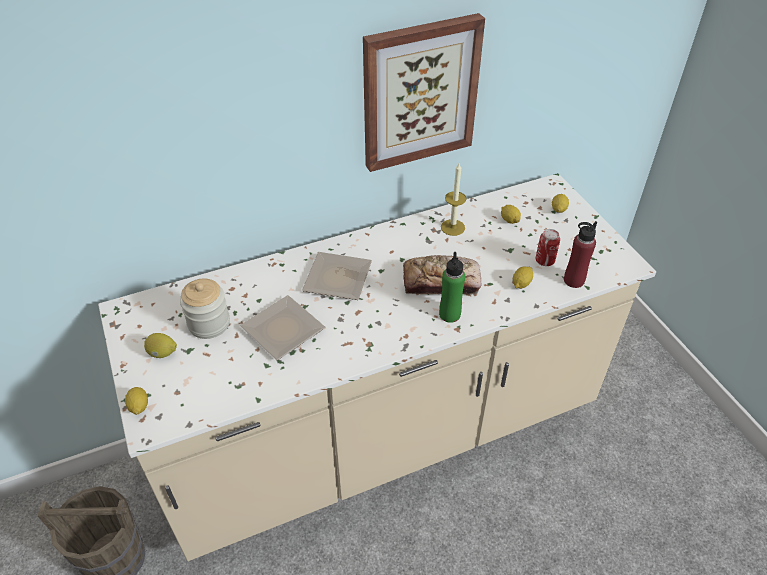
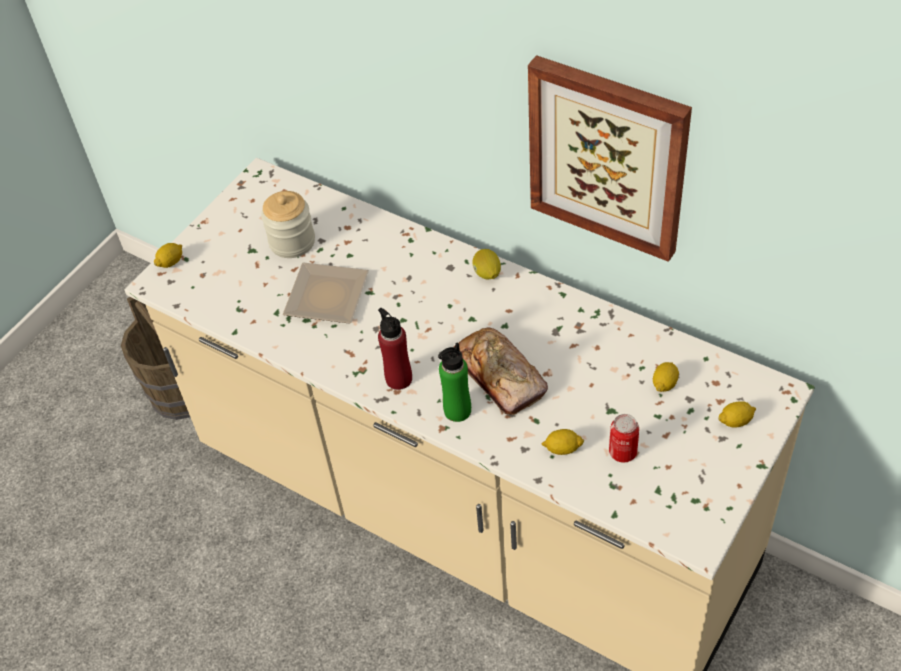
camera: 60 degrees right, 5 degrees up
lemon [144,333,177,358] -> lemon moved to [472,249,501,279]
plate [302,252,372,300] -> none
candle [441,163,467,236] -> none
red bottle [564,221,597,288] -> red bottle moved to [378,308,412,390]

